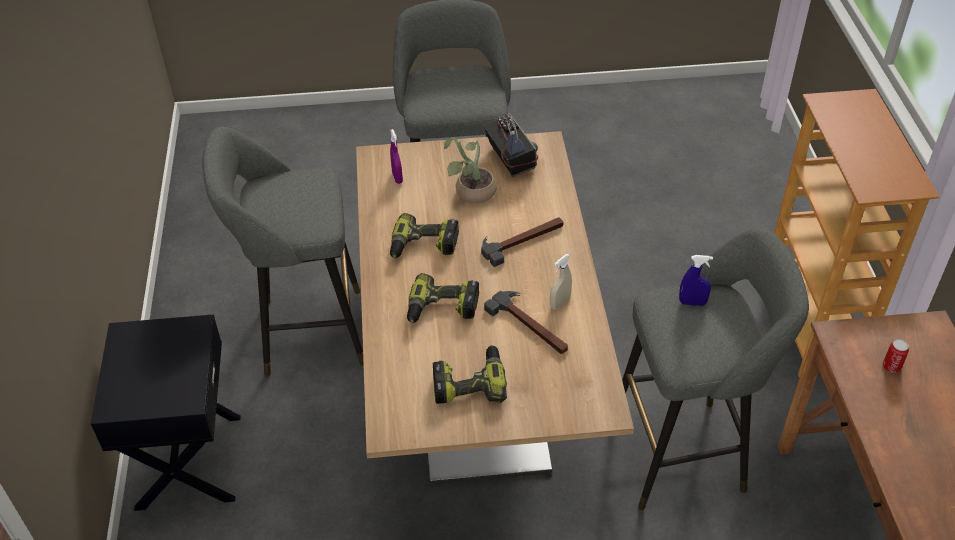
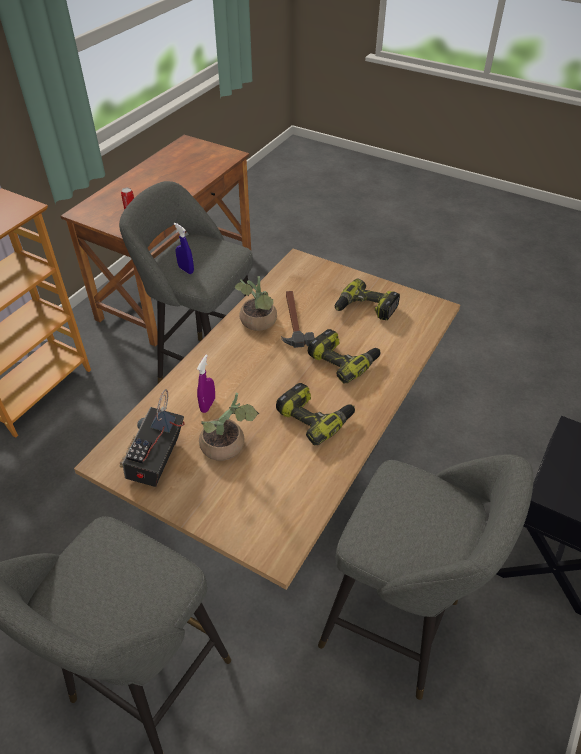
camera: 145 degrees left, 0 degrees up
purple spray bottle [390,129,403,184] -> purple spray bottle moved to [197,354,215,413]
hammer [481,217,564,267] -> none
beige spray bottle [550,254,572,310] -> potted plant [235,276,277,331]

